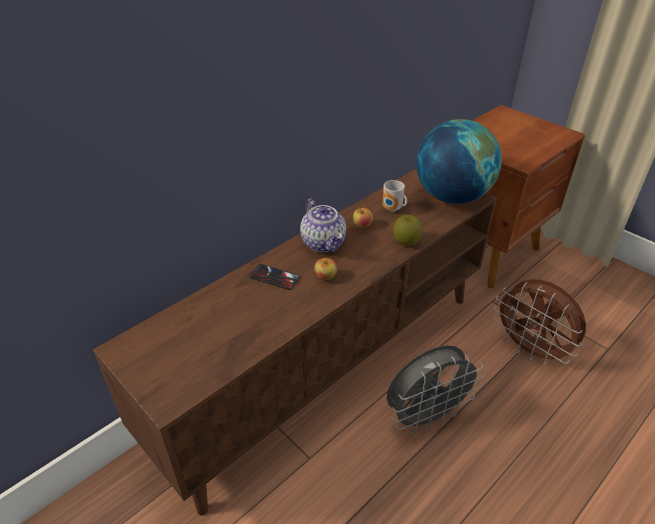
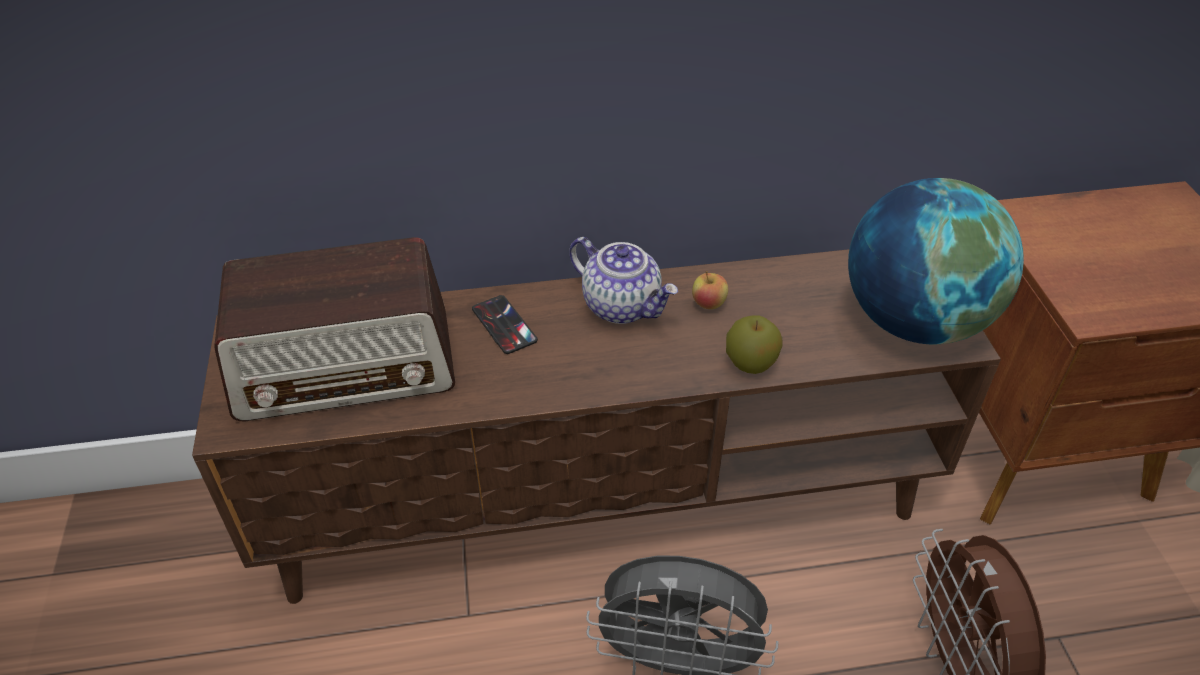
camera: 35 degrees right, 5 degrees up
teapot [300,199,346,253] -> teapot turned 60 degrees counterclockwise [569,237,678,324]
apple [314,258,337,280] -> none
mug [383,180,407,212] -> none
none -> radio [215,237,455,421]

